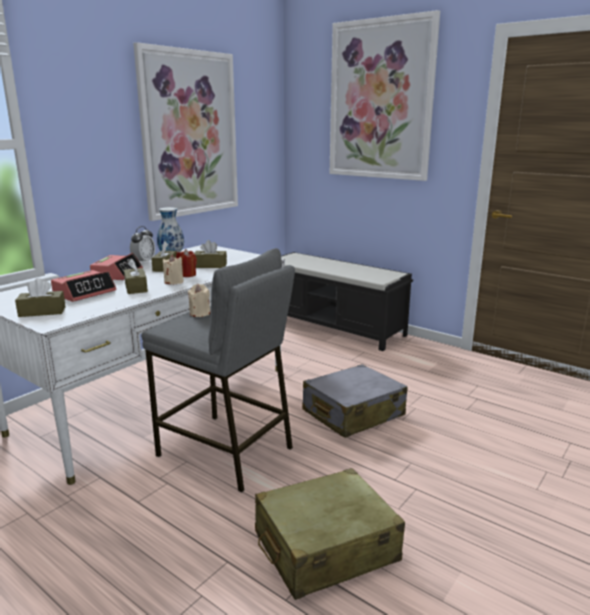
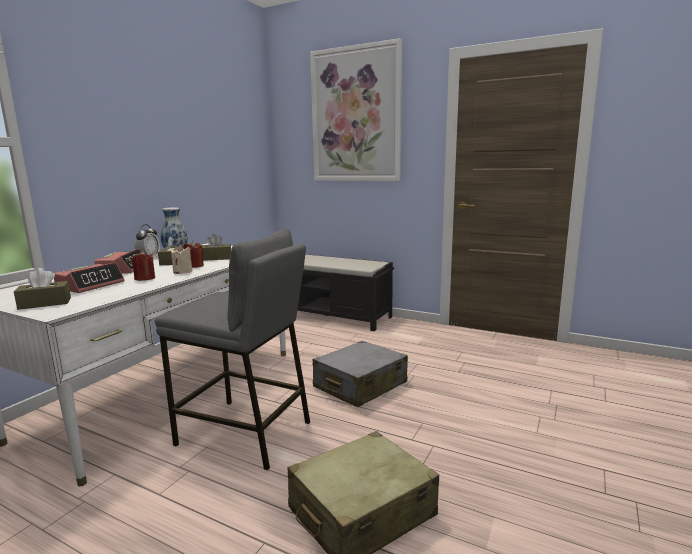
camera: 10 degrees left, 5 degrees down
brown tissue box [124,258,148,294] -> red candle [132,251,155,281]
picture [133,42,238,221] -> none
beige candle [188,284,210,317] -> none

